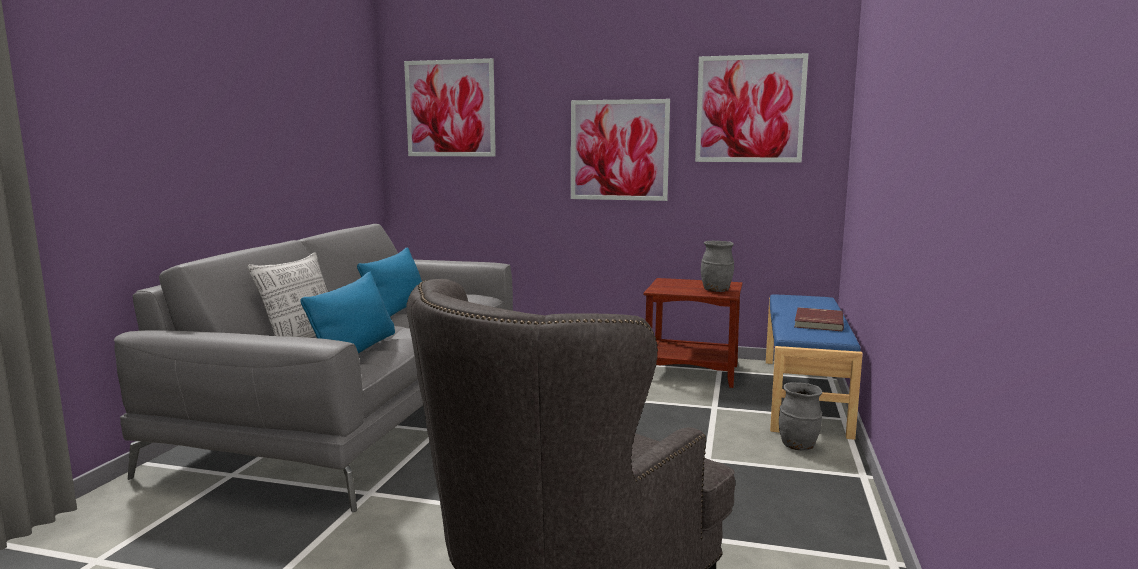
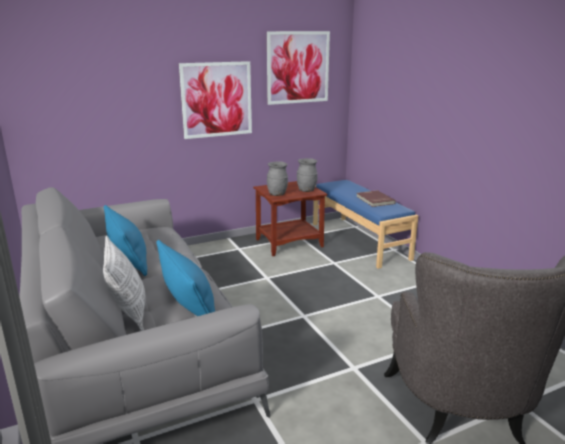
camera: 40 degrees left, 10 degrees up
picture [404,58,496,157] -> none
grey vase [779,382,823,451] -> grey vase moved to [267,161,288,196]

